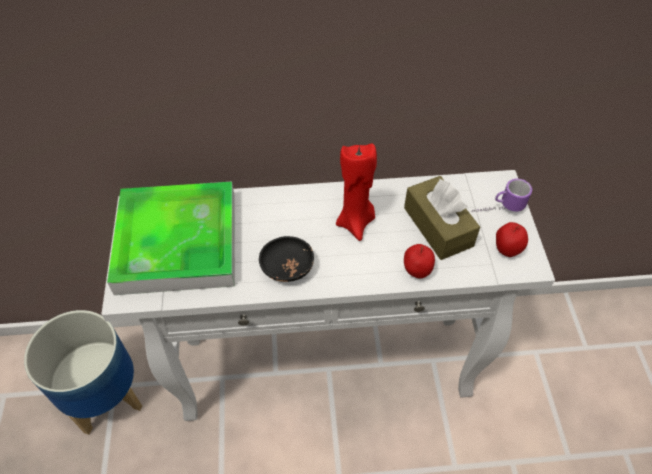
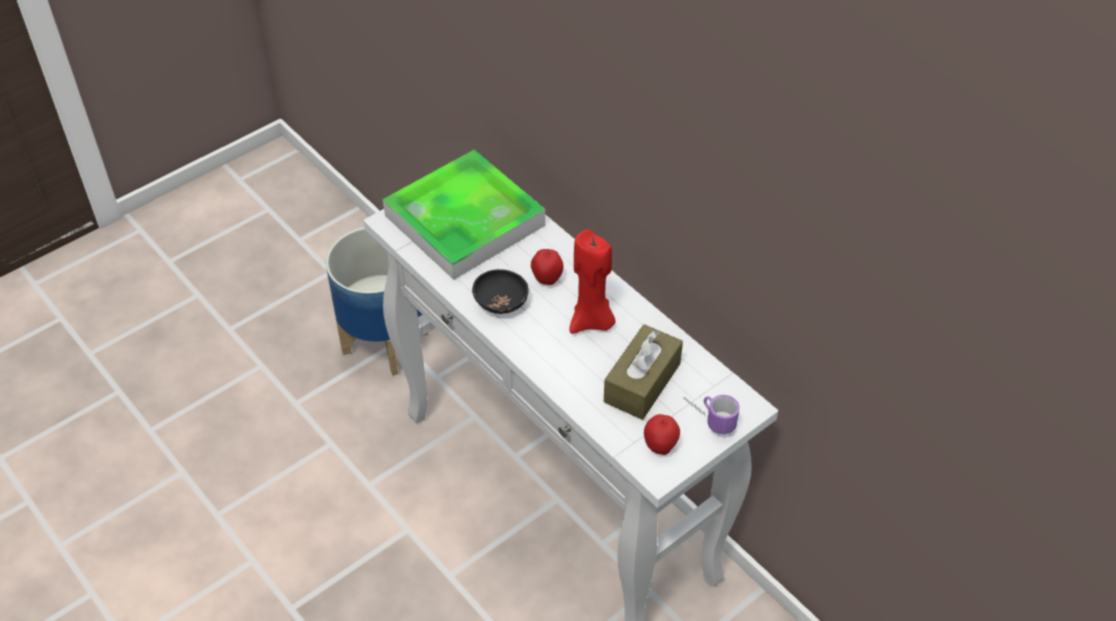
camera: 55 degrees right, 5 degrees down
apple [404,244,435,279] -> apple moved to [531,249,563,285]

